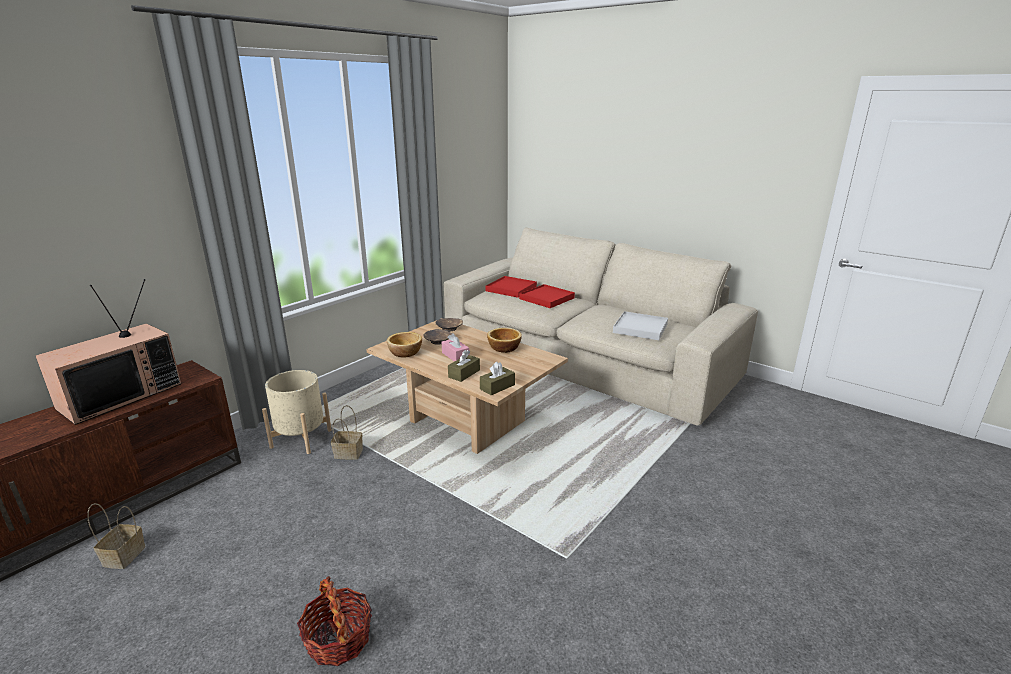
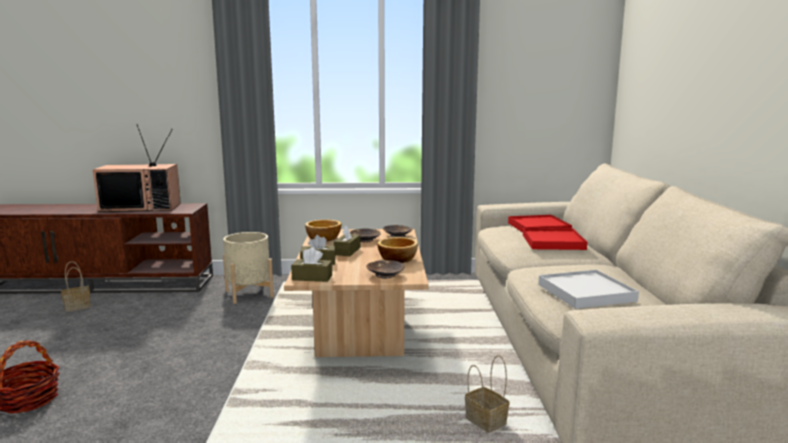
camera: 50 degrees right, 10 degrees down
basket [331,405,363,460] -> basket moved to [465,355,509,433]
pink tissue box [442,333,470,362] -> brown tissue box [334,225,360,256]
none -> brown bowl [366,260,404,278]

